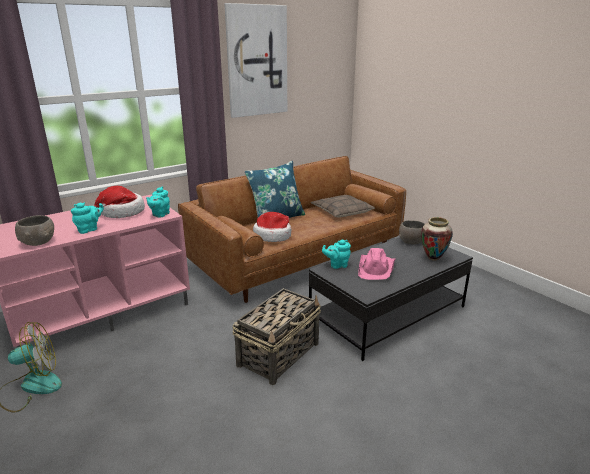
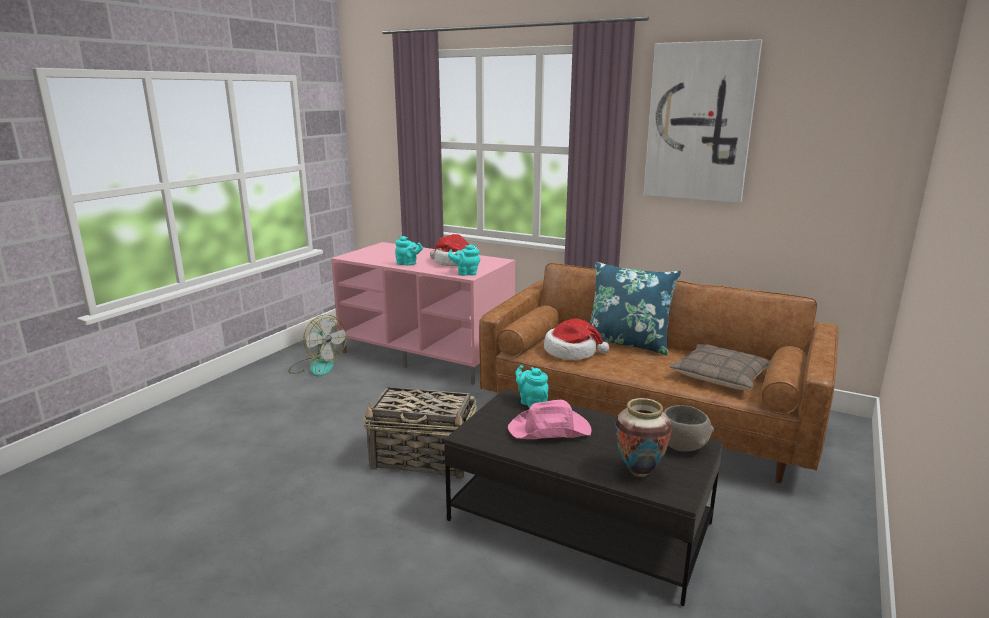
camera: 65 degrees right, 5 degrees down
grey bowl [15,215,54,246] -> none

